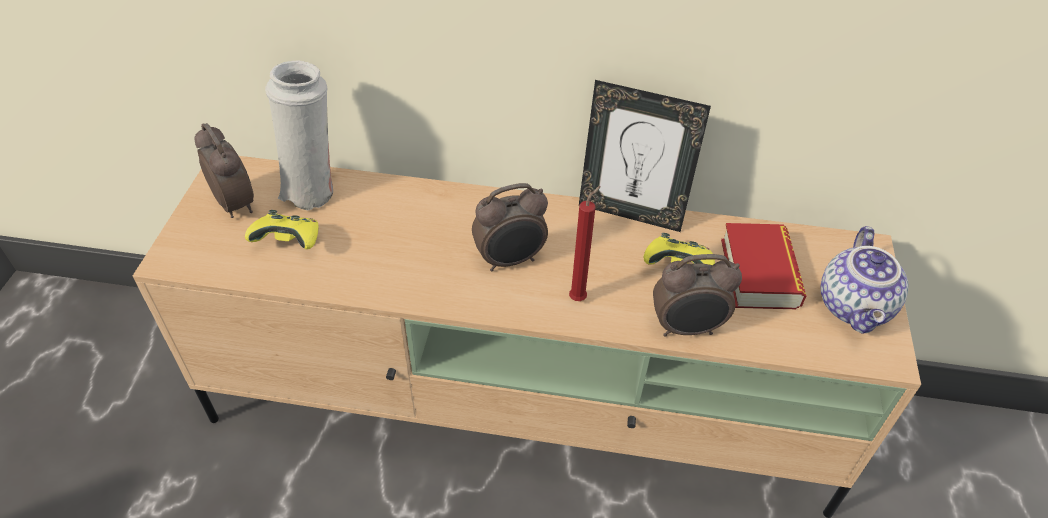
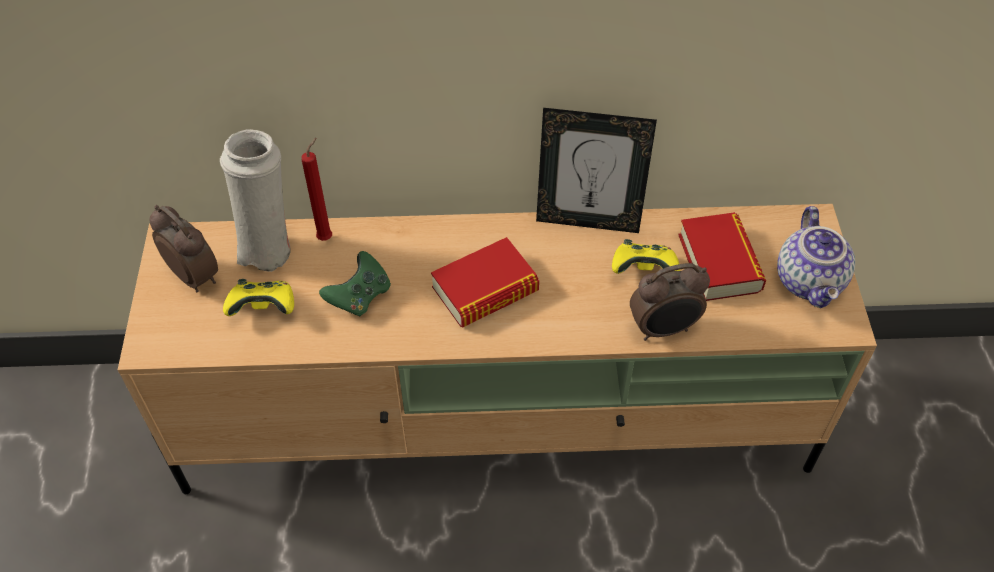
camera: 10 degrees left, 5 degrees up
alarm clock [472,183,548,272] -> book [431,237,539,327]
red candle [569,186,601,301] -> red candle moved to [301,138,332,241]
none -> green game controller [319,251,391,317]

